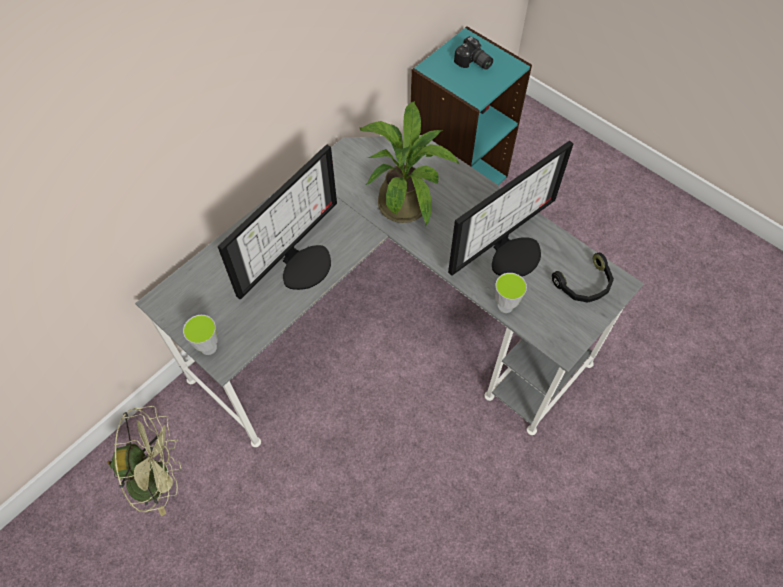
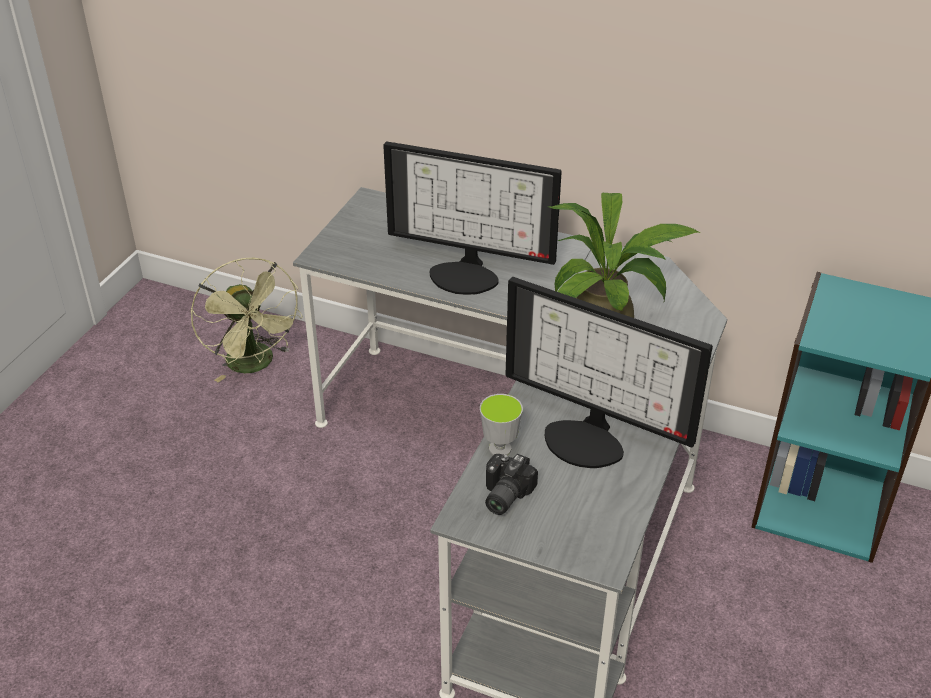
camera: 70 degrees right, 20 degrees down
cup [183,315,218,355] -> none
camera [454,36,493,70] -> camera moved to [485,454,538,515]
black headphones [552,252,614,303] -> none

